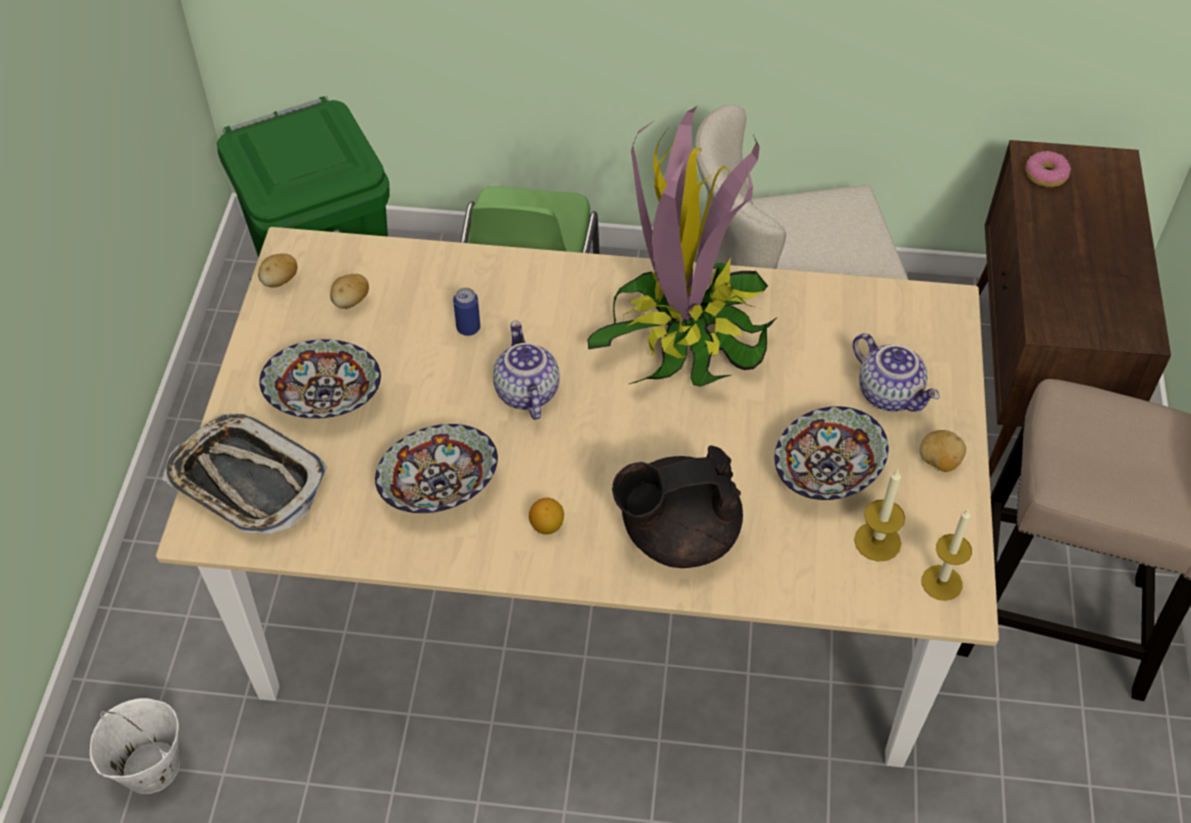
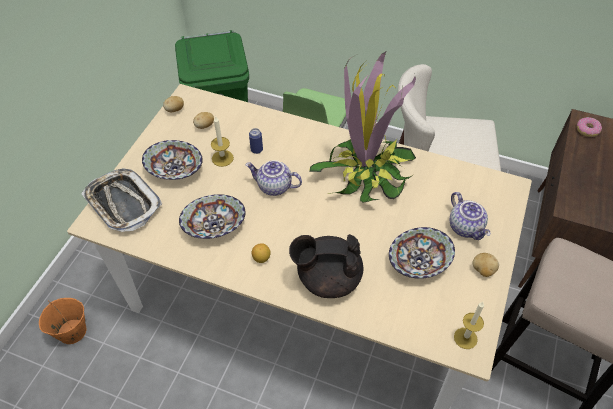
camera: 15 degrees right, 0 degrees up
white bucket [90,698,180,794] -> orange bucket [39,298,87,344]
teapot [493,321,560,420] -> teapot turned 75 degrees counterclockwise [245,160,302,196]
candle [854,470,905,561] -> candle moved to [211,117,234,167]

